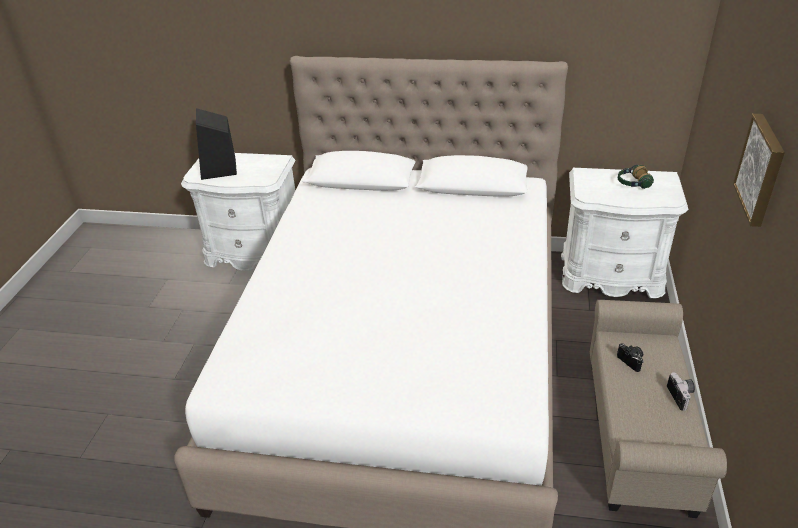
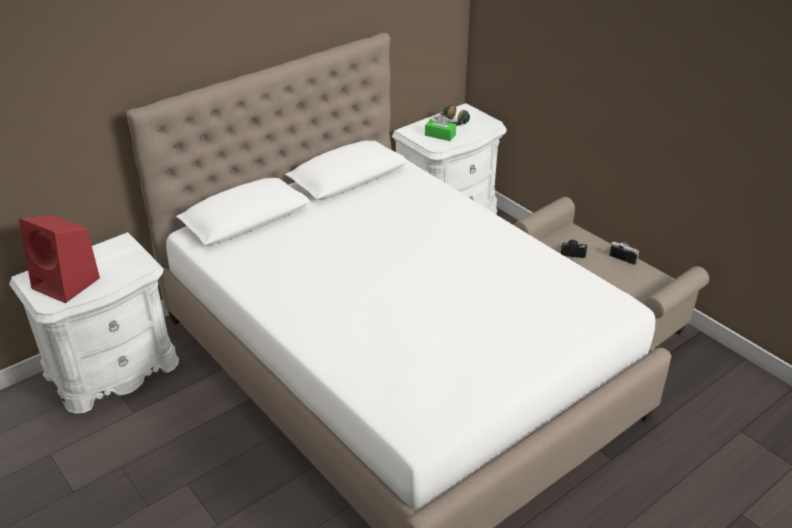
camera: 50 degrees left, 0 degrees up
black speaker [196,108,237,180] -> red speaker [19,215,100,303]
picture [733,114,785,227] -> none
none -> green tissue box [425,114,456,141]

